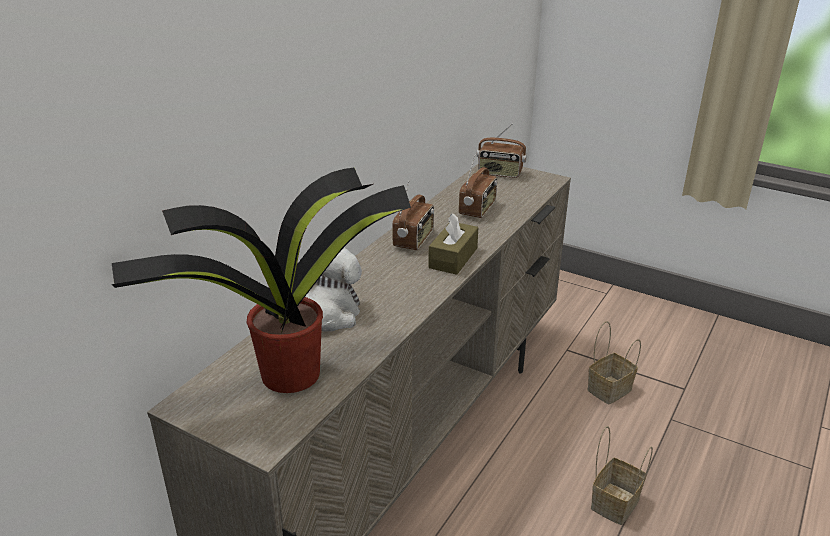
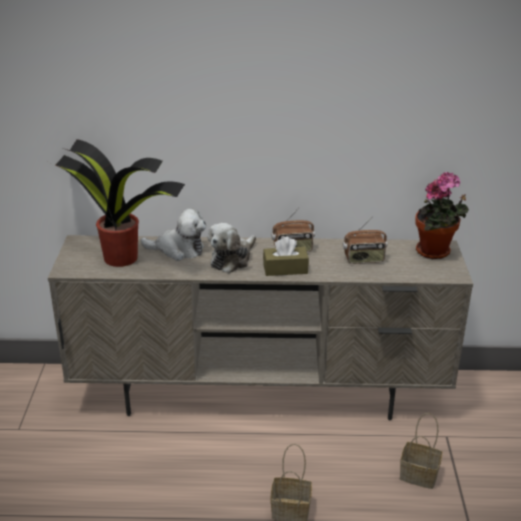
camera: 60 degrees right, 0 degrees up
radio [477,123,527,178] -> potted plant [415,172,469,259]
none -> plush toy [207,223,256,273]

